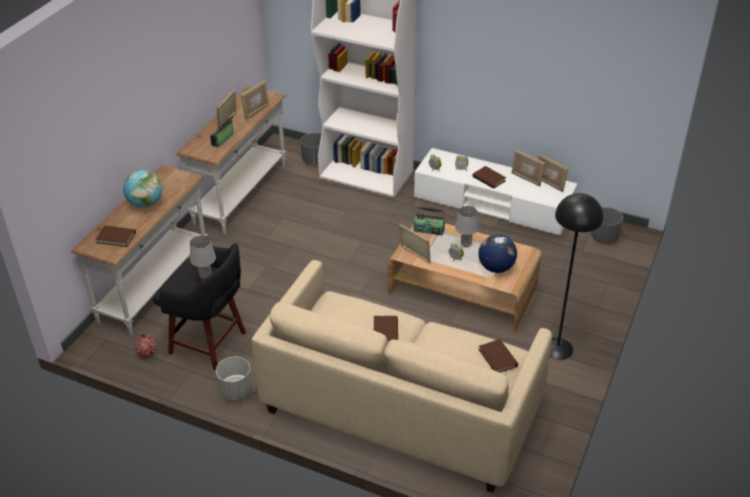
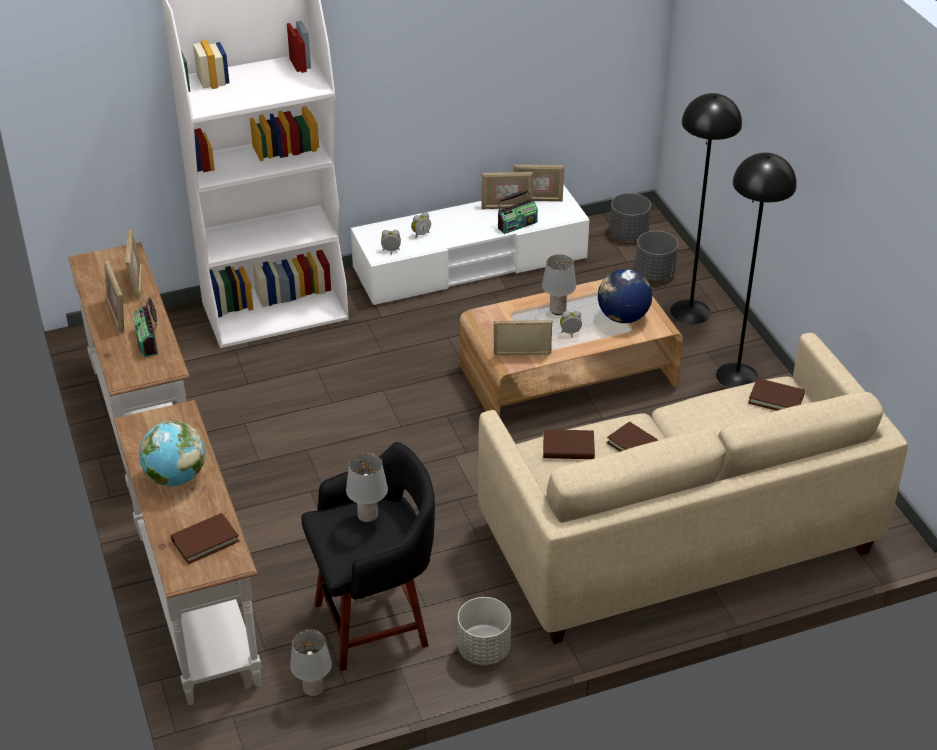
camera: 45 degrees left, 0 degrees up
red vase [135,333,156,358] -> grey table lamp [290,629,332,697]
grey planter [301,133,321,164] -> grey planter moved to [635,231,678,281]
radio [414,207,445,236] -> radio moved to [497,190,538,234]
brown book [473,166,506,189] -> brown book moved to [543,429,595,459]
none -> black floor lamp [670,93,742,324]

